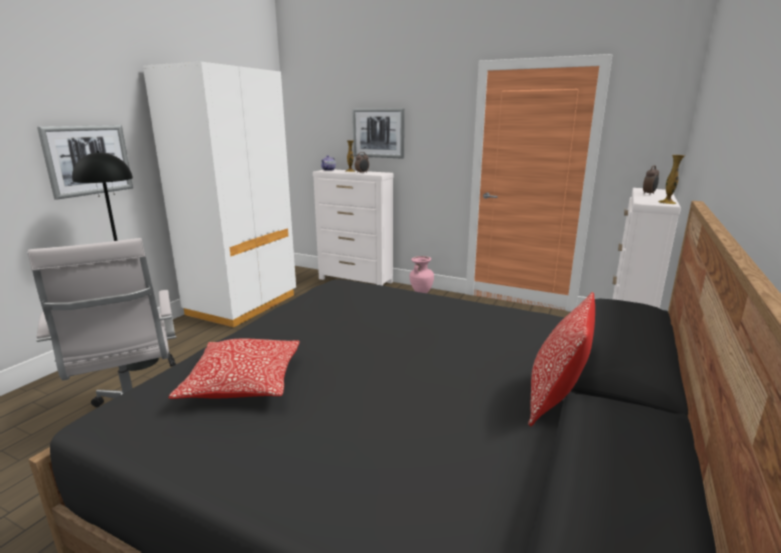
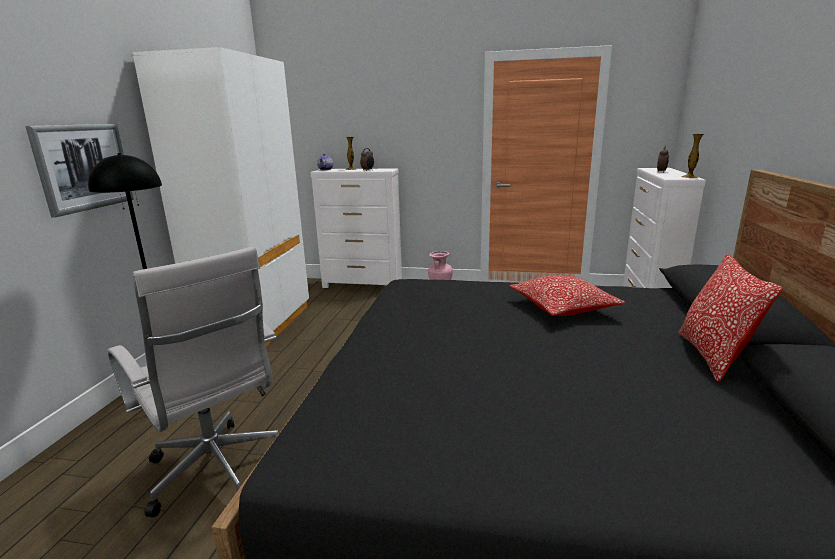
camera: 15 degrees left, 0 degrees up
pillow [169,339,300,399] -> pillow moved to [509,275,626,316]
picture [352,108,405,159] -> none

